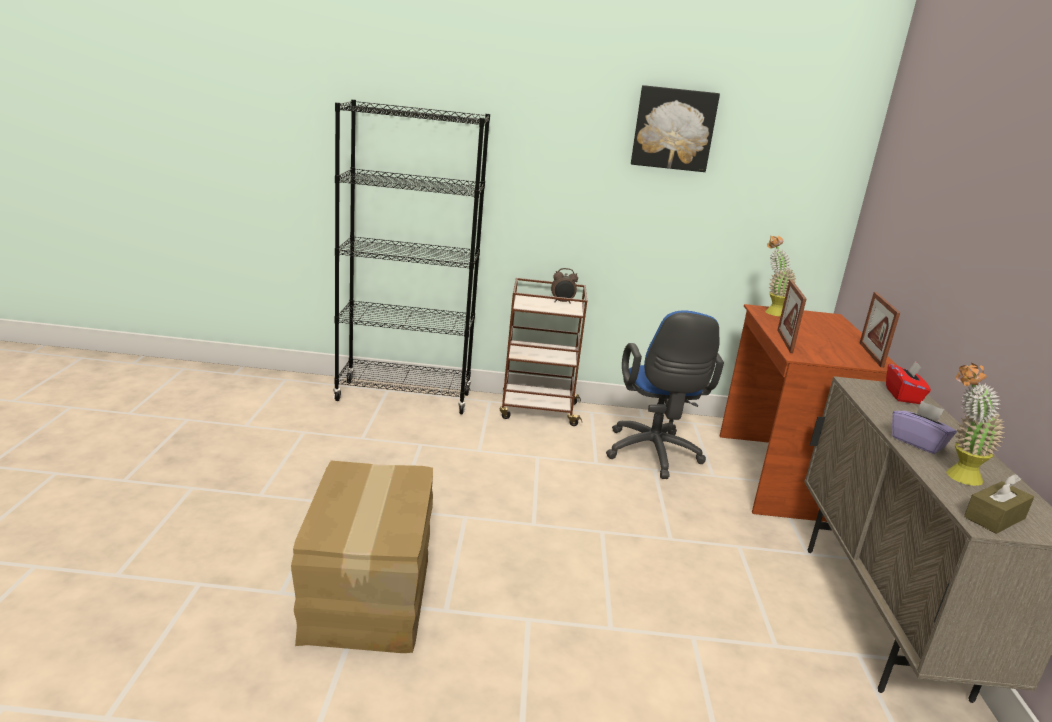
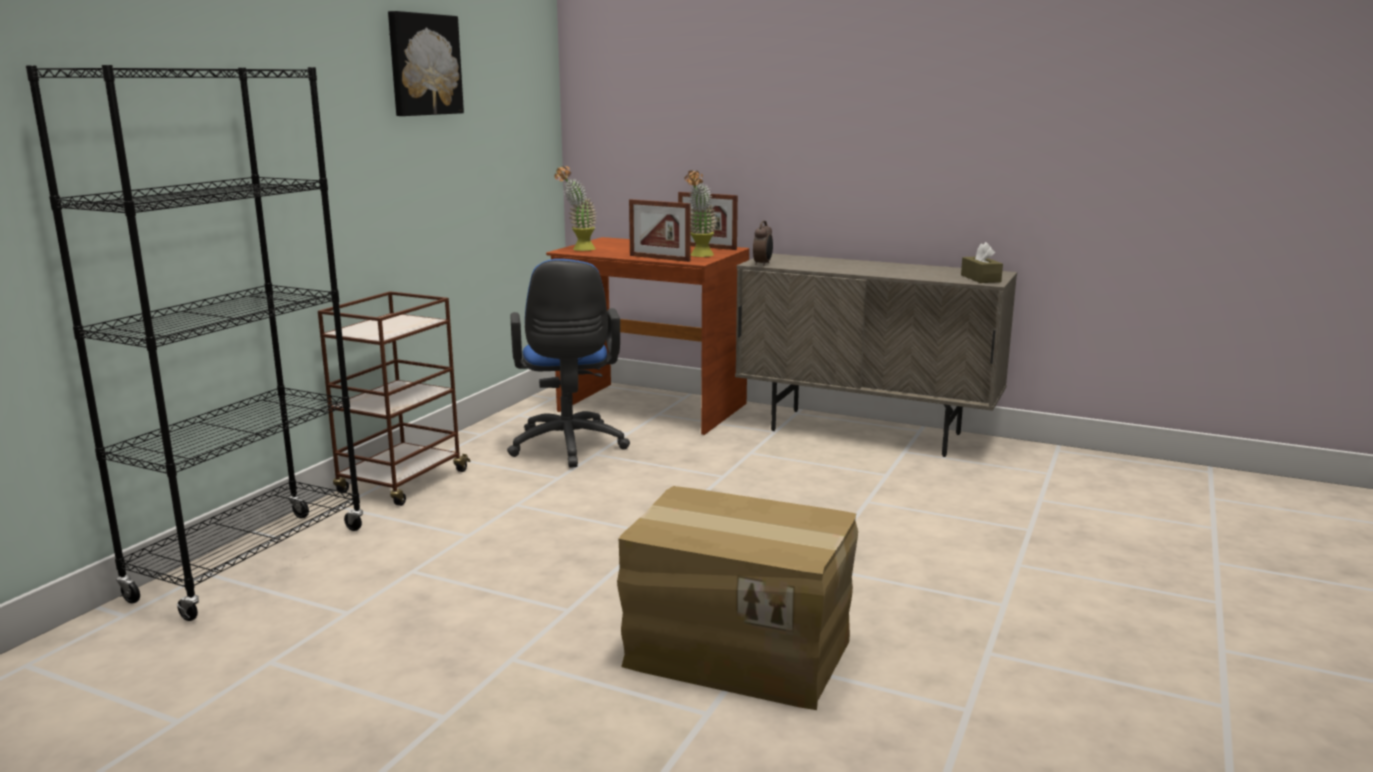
camera: 65 degrees left, 5 degrees down
alarm clock [551,268,578,304] -> alarm clock moved to [753,221,773,266]
blue office chair [606,310,724,479] -> blue office chair turned 60 degrees clockwise [507,259,630,468]
red tissue box [886,361,931,404] -> none
purple tissue box [892,401,957,454] -> none
potted plant [946,363,1006,486] -> potted plant moved to [685,170,718,257]

